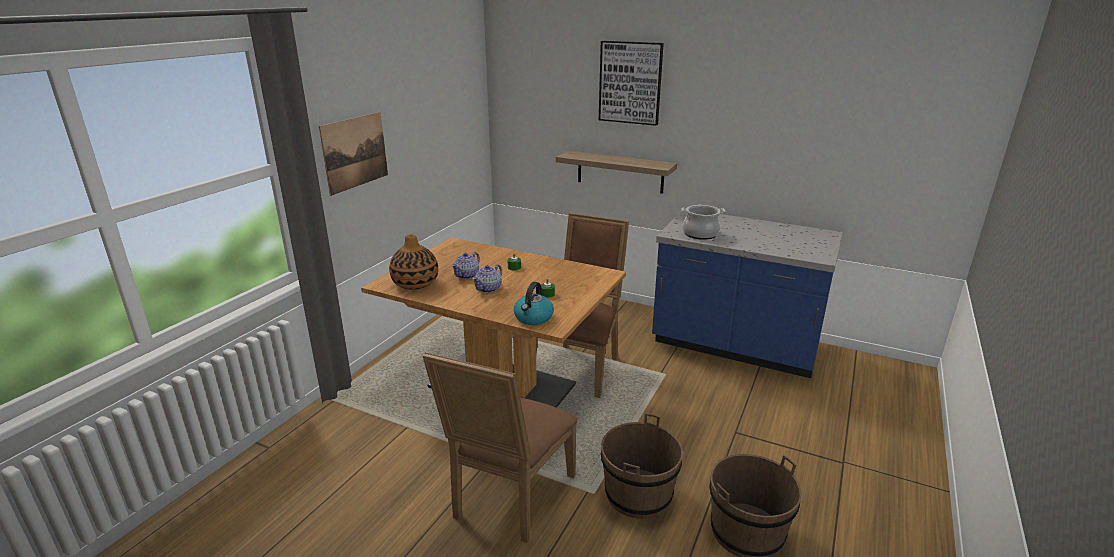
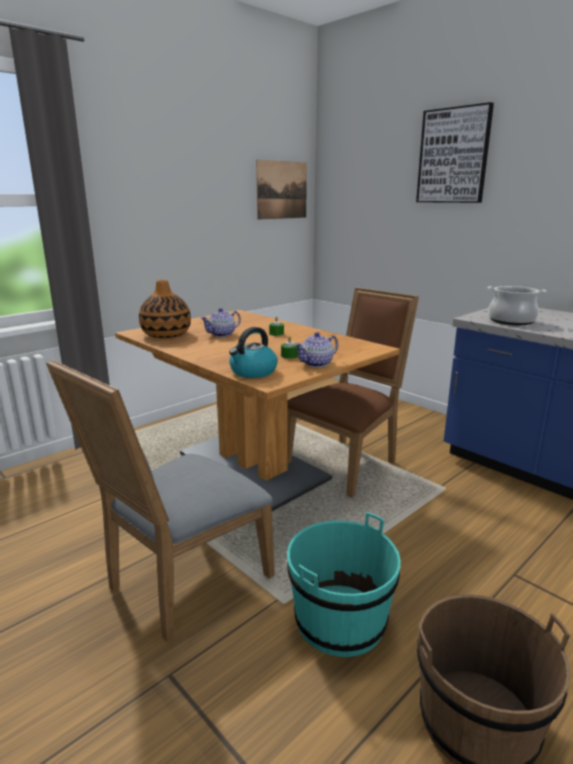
camera: 20 degrees right, 5 degrees down
picture [319,112,388,196] -> picture moved to [256,160,307,220]
brown chair [422,352,578,543] -> grey chair [46,360,275,642]
teapot [472,264,502,293] -> teapot moved to [294,332,338,367]
shelf [556,151,677,194] -> none
brown bucket [601,413,683,519] -> turquoise bucket [287,512,401,657]

